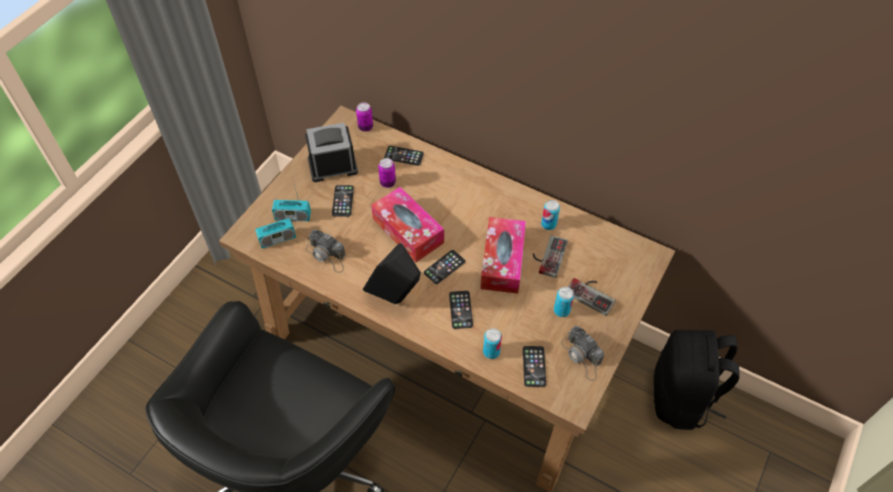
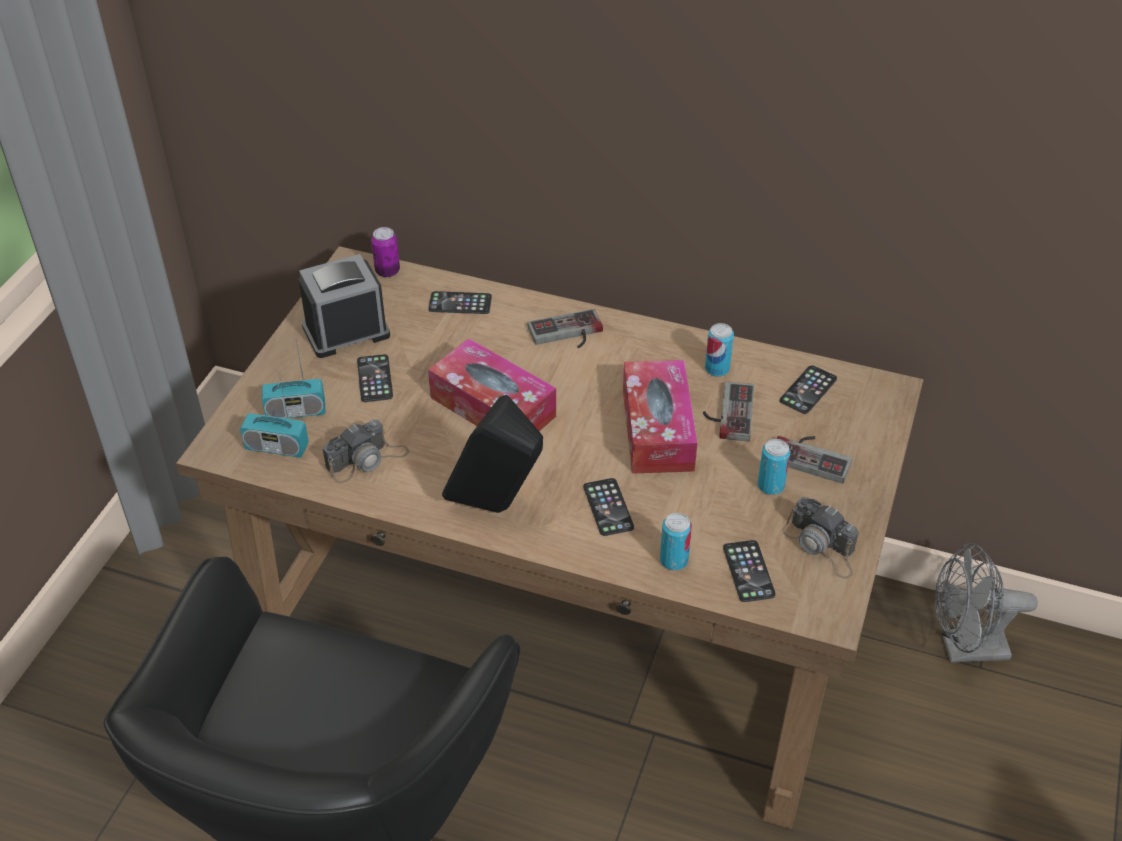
camera: 10 degrees left, 10 degrees down
radio [255,199,296,249] -> radio turned 45 degrees clockwise [240,375,309,458]
camera [306,230,346,273] -> camera turned 60 degrees counterclockwise [323,420,409,483]
can [378,158,396,188] -> none
phone [424,250,465,284] -> phone moved to [780,365,837,414]
black backpack [653,330,740,430] -> grey fan [935,543,1038,663]
none -> game controller [528,309,603,348]

